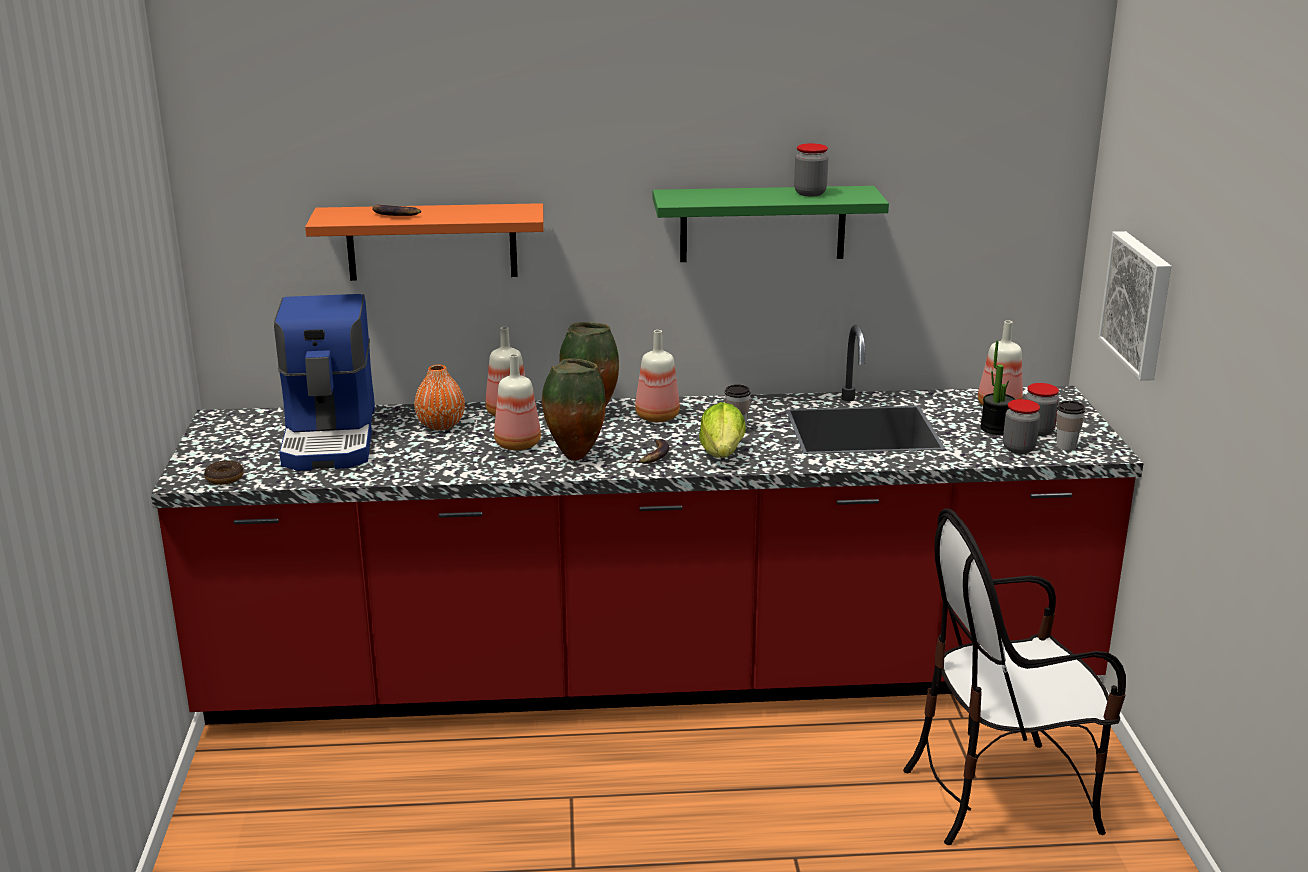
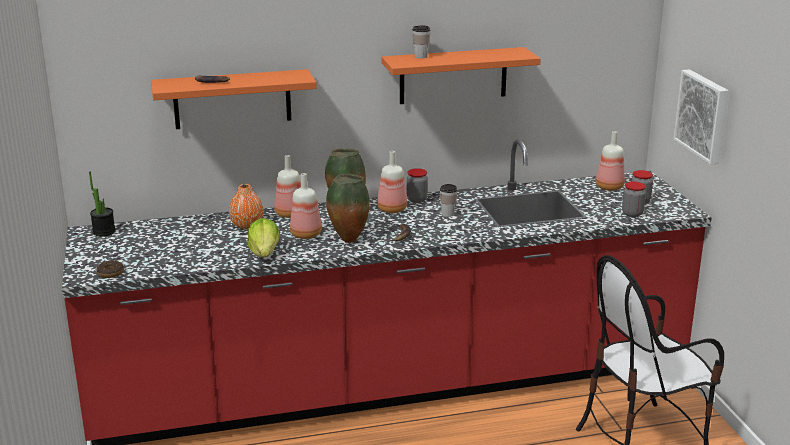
camera: 10 degrees left, 0 degrees up
coffee machine [274,294,375,471] -> none
green shelf [653,186,889,262] -> orange shelf [381,47,541,104]
lettuce [699,402,746,458] -> lettuce moved to [247,218,280,257]
jar [794,143,828,196] -> jar moved to [407,168,428,203]
potted plant [980,341,1015,435] -> potted plant moved to [89,172,116,237]
cup [1056,401,1085,451] -> cup moved to [412,25,430,58]

